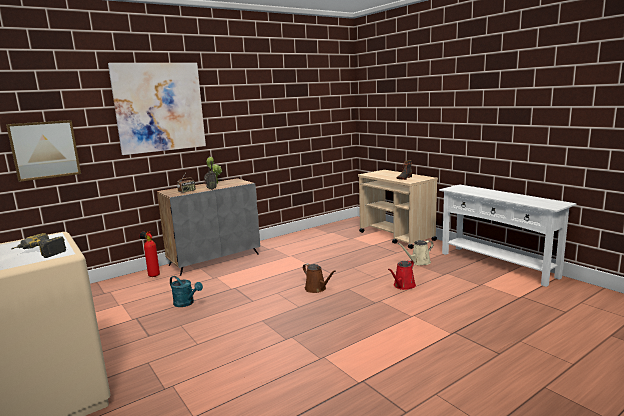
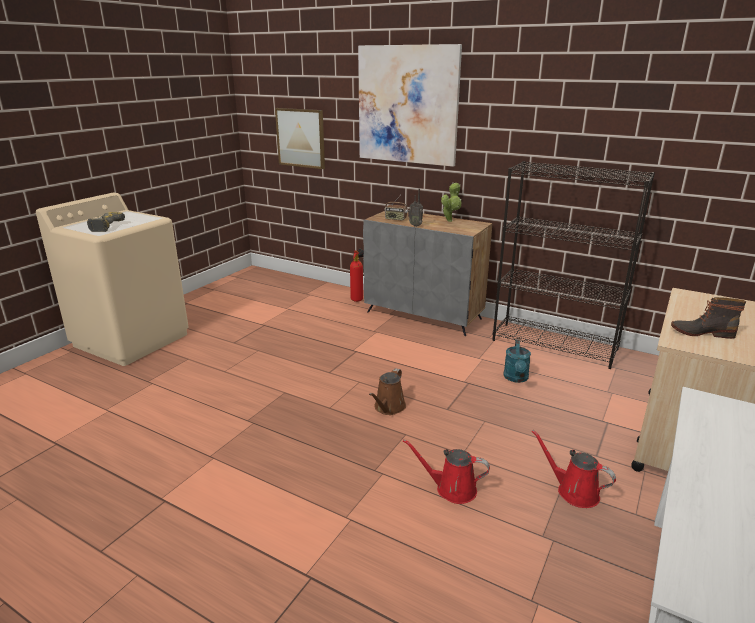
camera: 65 degrees right, 10 degrees up
turquoise watering can [170,276,203,307] -> turquoise watering can moved to [504,339,531,383]
beige watering can [398,240,433,265] -> red watering can [532,430,616,508]
none -> black bookcase [492,161,655,369]

